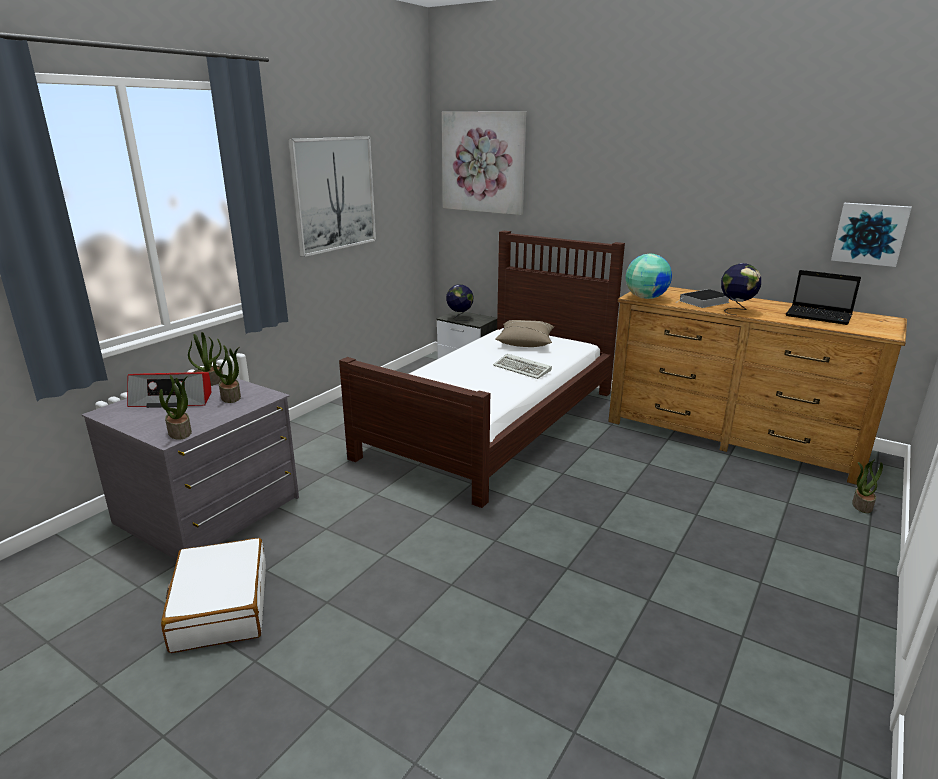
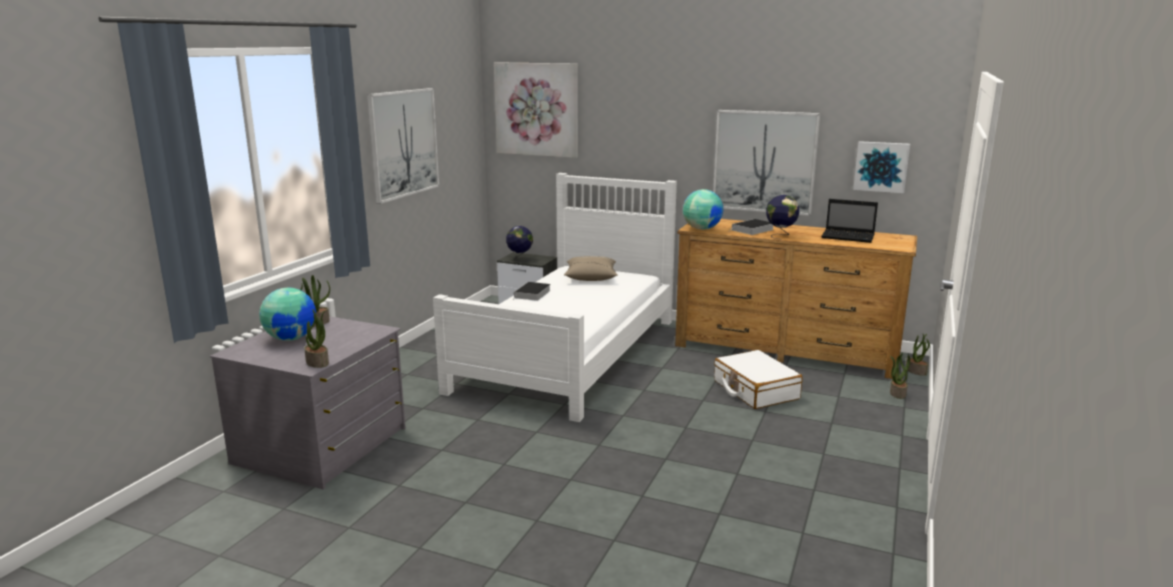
camera: 10 degrees left, 5 degrees down
radio [127,372,211,408] -> globe [259,288,316,341]
white suitcase [161,538,266,653] -> white suitcase moved to [714,350,803,409]
potted plant [213,345,241,403] -> potted plant moved to [906,334,930,376]
brown bed [339,231,625,508] -> white bed [433,173,677,422]
keyboard [493,354,552,379] -> none
none -> book [513,282,551,301]
none -> picture [713,110,820,216]

